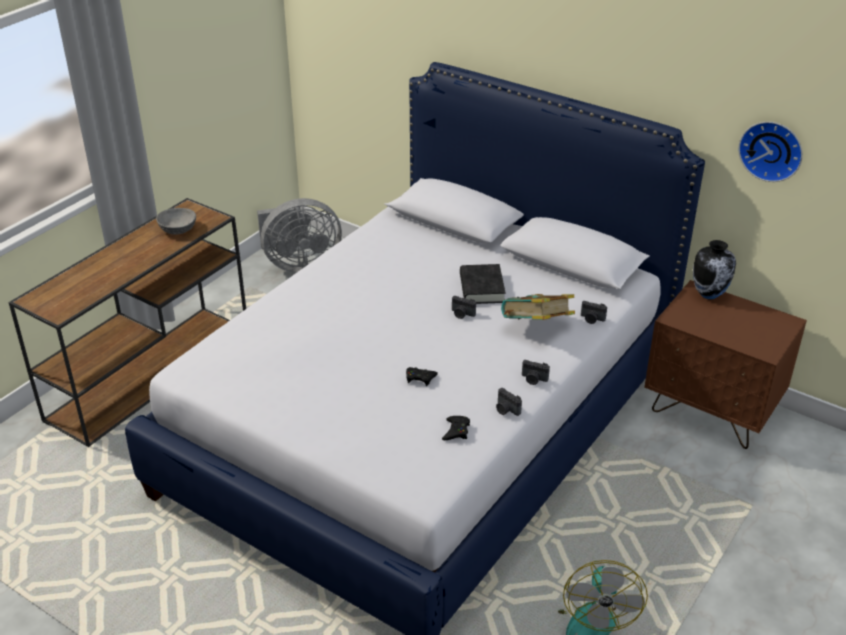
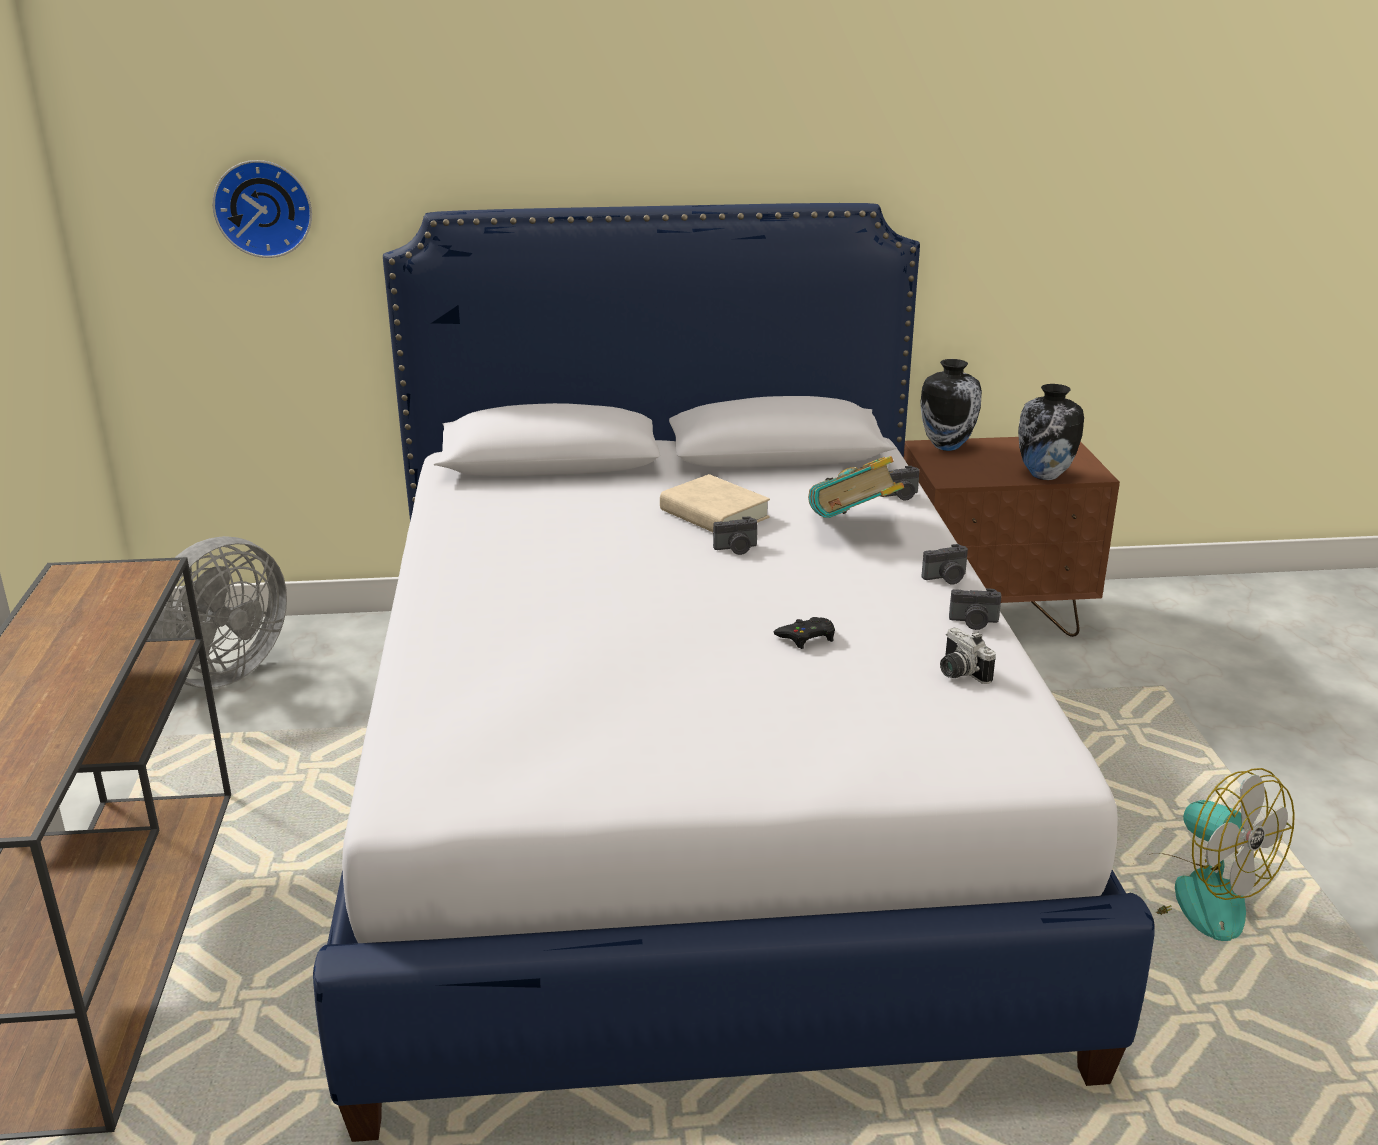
camera: 40 degrees left, 10 degrees down
grey bowl [156,208,196,235] -> none
black game controller [442,416,470,440] -> camera [940,628,996,684]
black book [460,264,506,304] -> beige book [660,474,770,532]
wall clock [738,122,803,182] -> wall clock moved to [213,160,312,258]
none -> vase [1018,384,1084,480]

